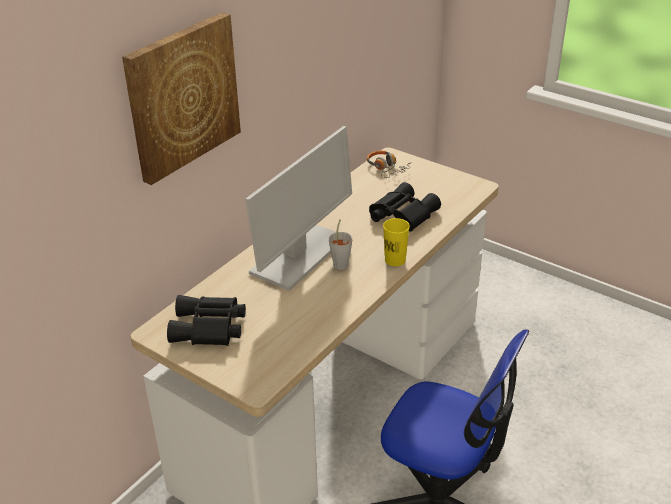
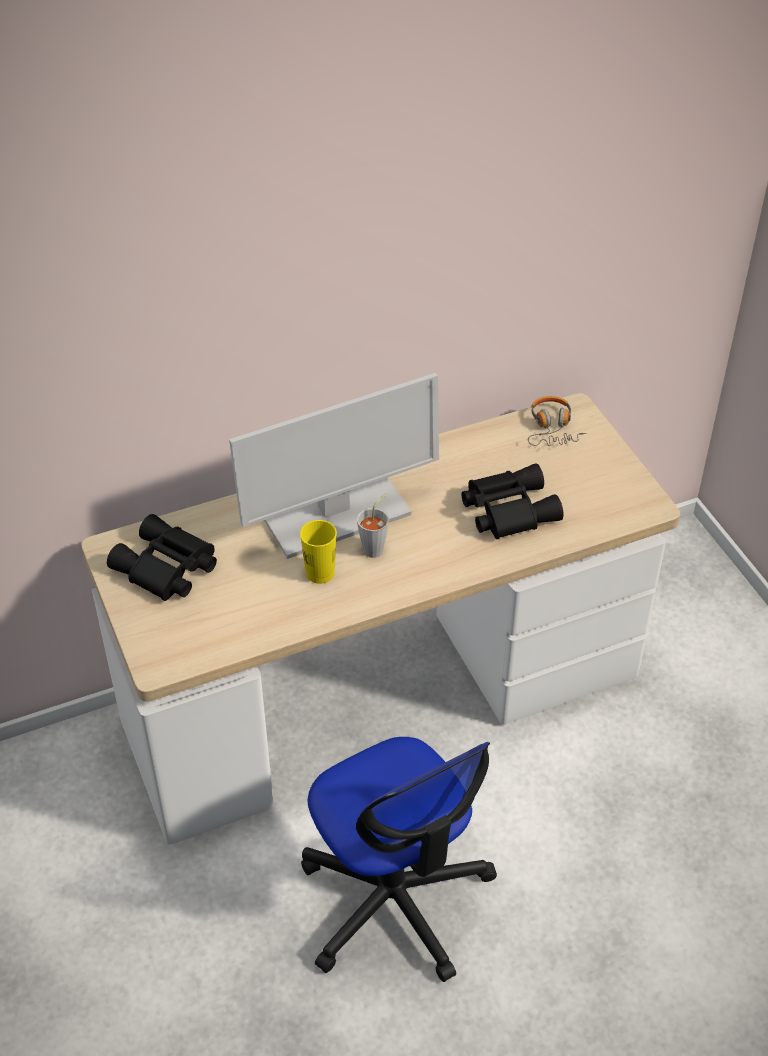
camera: 30 degrees right, 10 degrees up
picture [122,12,241,185] -> none
yellow cup [383,218,410,266] -> yellow cup moved to [300,520,337,584]

